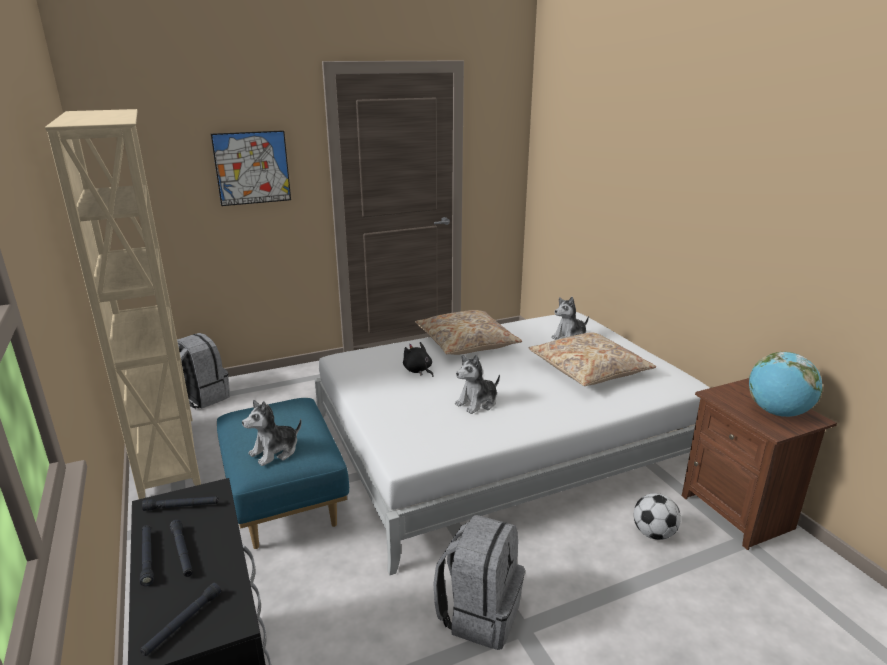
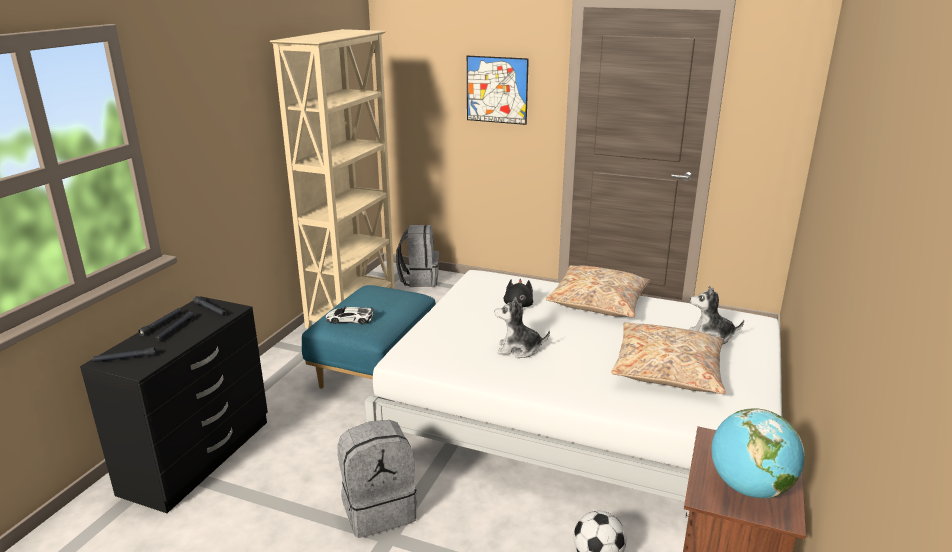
camera: 45 degrees right, 0 degrees up
plush toy [242,400,301,466] -> toy car [326,306,374,324]

